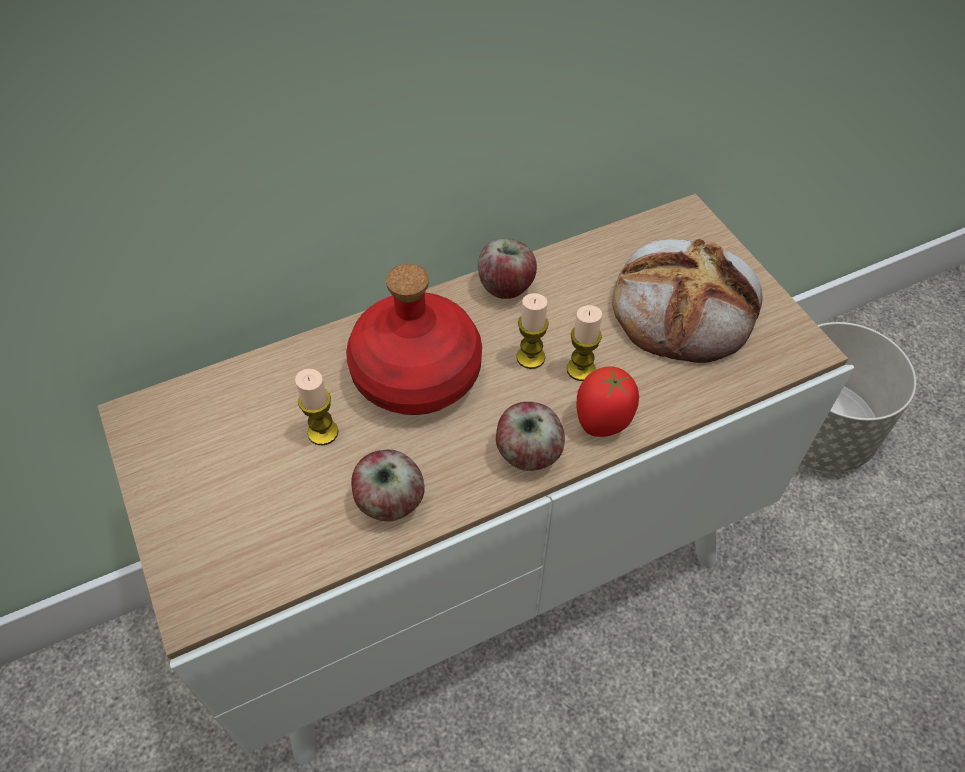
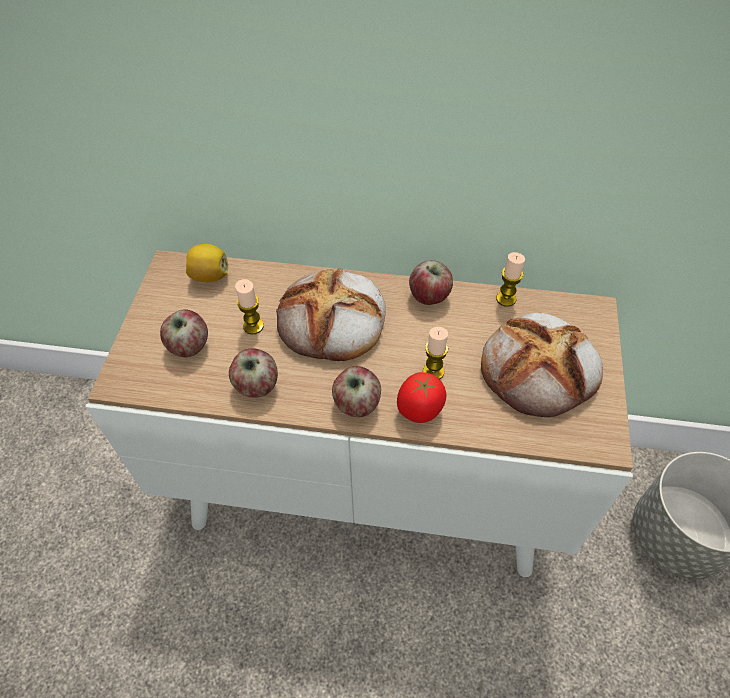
camera: 35 degrees right, 0 degrees up
red bottle [346,264,482,415] -> bread [276,268,386,361]
candle [516,293,549,369] -> candle moved to [496,252,525,307]
none -> apple [160,310,208,357]
none -> lemon [186,244,228,282]

